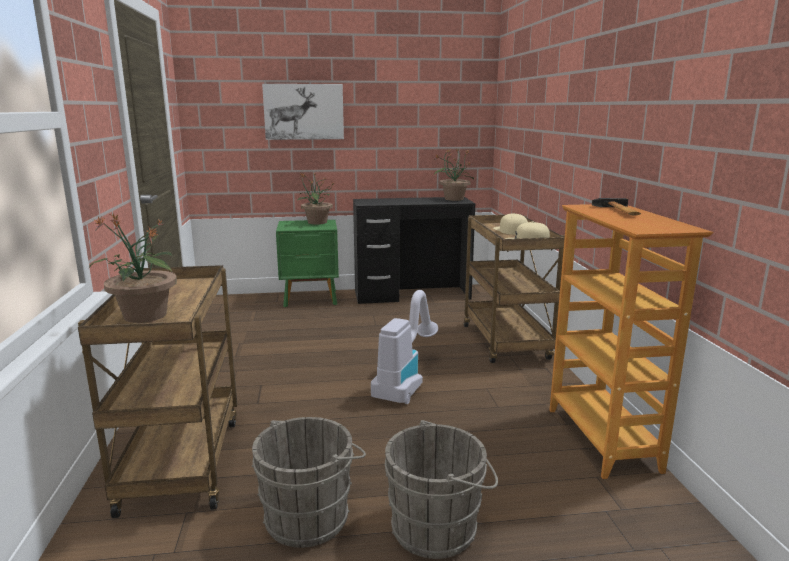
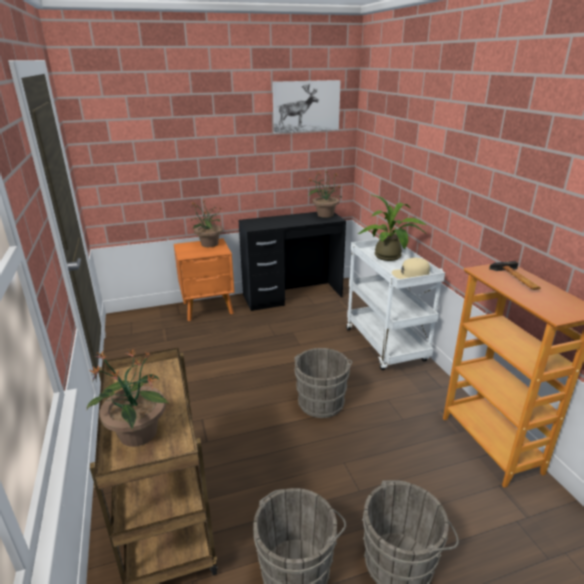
camera: 10 degrees left, 10 degrees up
picture [262,84,344,140] -> picture moved to [272,80,341,133]
green nightstand [276,220,339,307] -> orange nightstand [174,238,235,321]
vacuum cleaner [371,290,438,404] -> grey bucket [294,348,352,418]
brown cart [464,214,565,363] -> white cart [346,239,445,370]
beige cap [493,213,528,235] -> potted plant [358,194,427,261]

